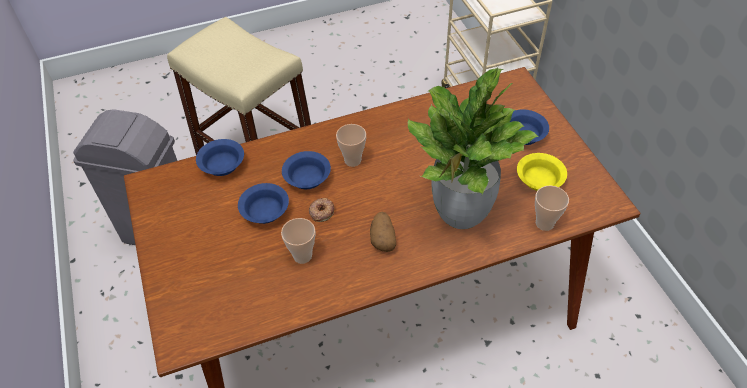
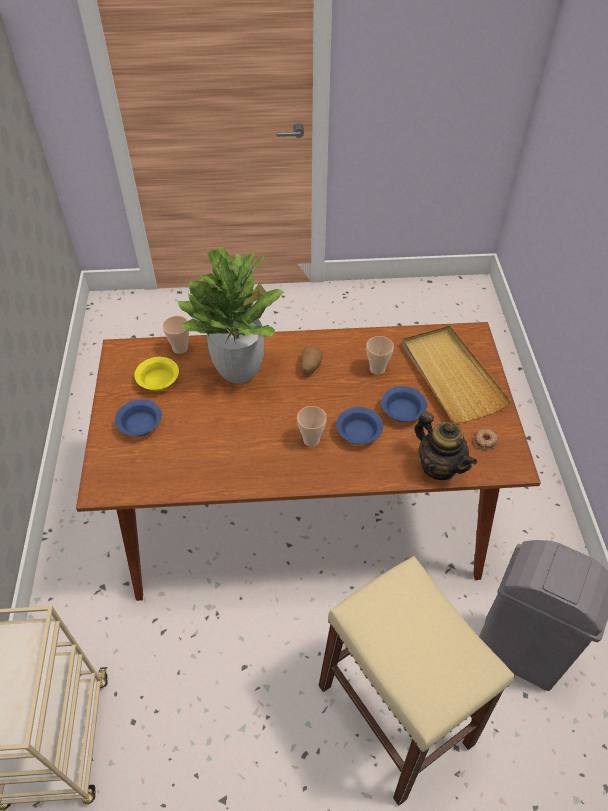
camera: 165 degrees left, 0 degrees up
blue bowl [196,139,244,176] -> teapot [415,411,477,480]
donut [309,198,334,222] -> donut moved to [474,429,498,450]
none -> beige tray [402,325,512,423]

